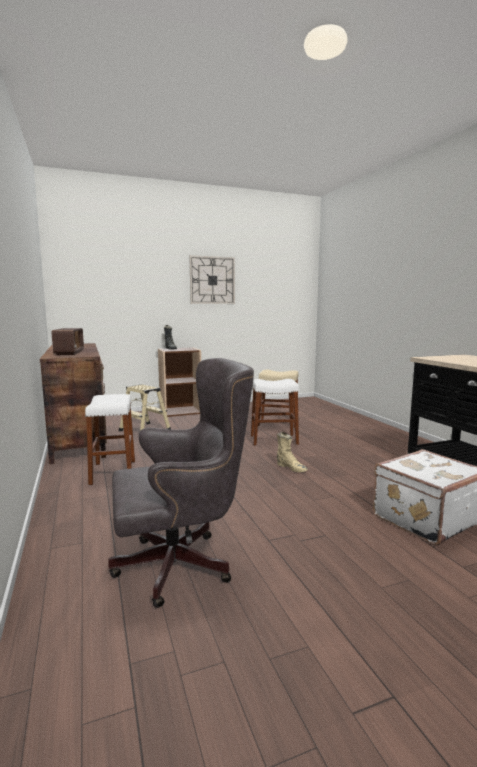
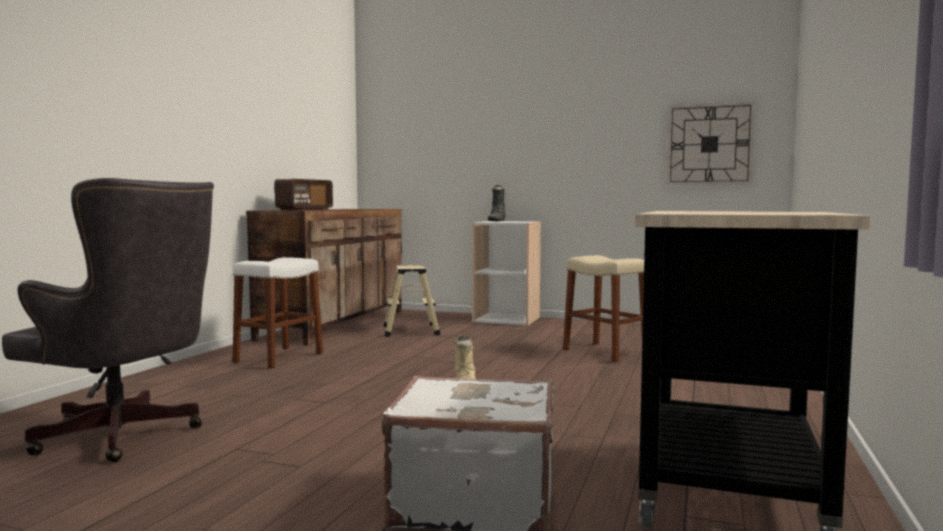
camera: 40 degrees right, 5 degrees down
brown bookcase [158,348,201,417] -> white bookcase [472,221,541,326]
wall clock [189,255,235,304] -> wall clock moved to [667,101,755,185]
white stool [251,379,299,446] -> none

